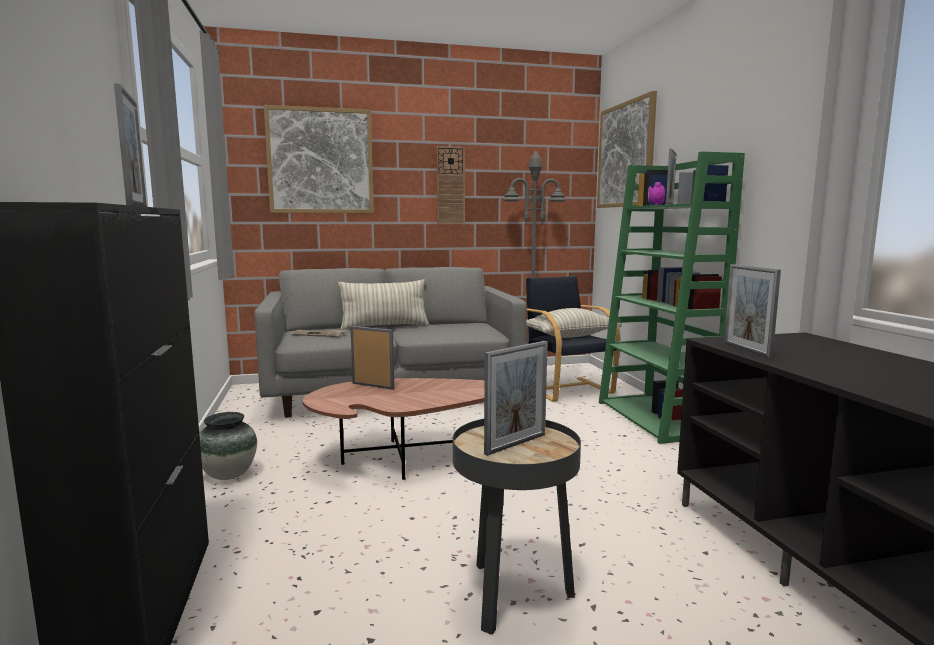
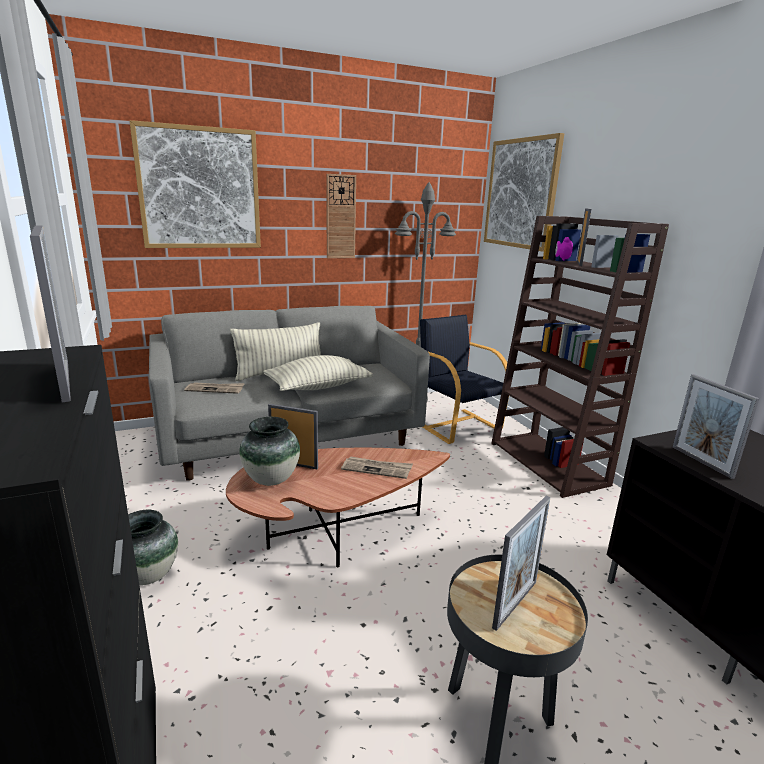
camera: 10 degrees left, 10 degrees up
pillow [526,308,621,338] -> pillow moved to [263,355,373,391]
green bookcase [599,151,745,444] -> brown bookcase [491,216,669,498]
none -> vase [239,417,300,486]
none -> newspaper [341,456,413,479]

